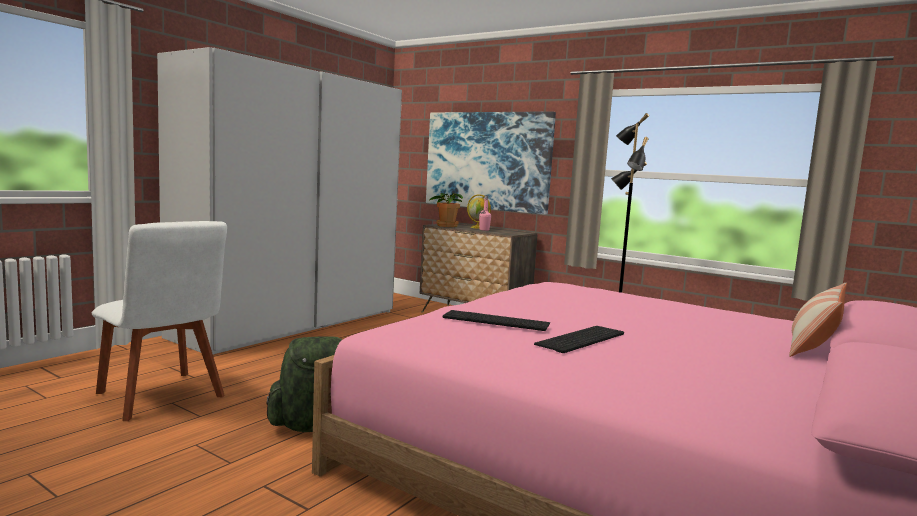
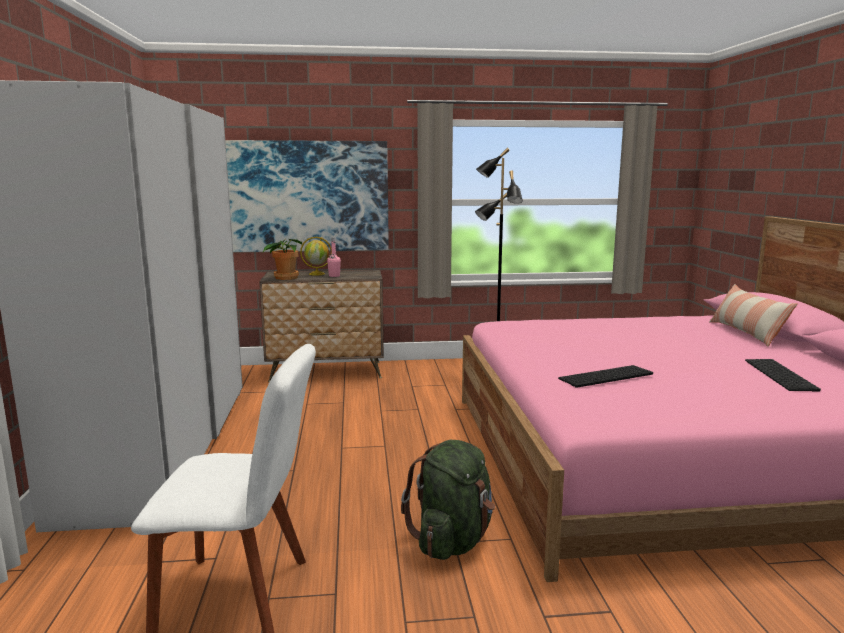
camera: 40 degrees left, 5 degrees up
keyboard [534,326,624,353] -> keyboard moved to [745,359,821,392]

